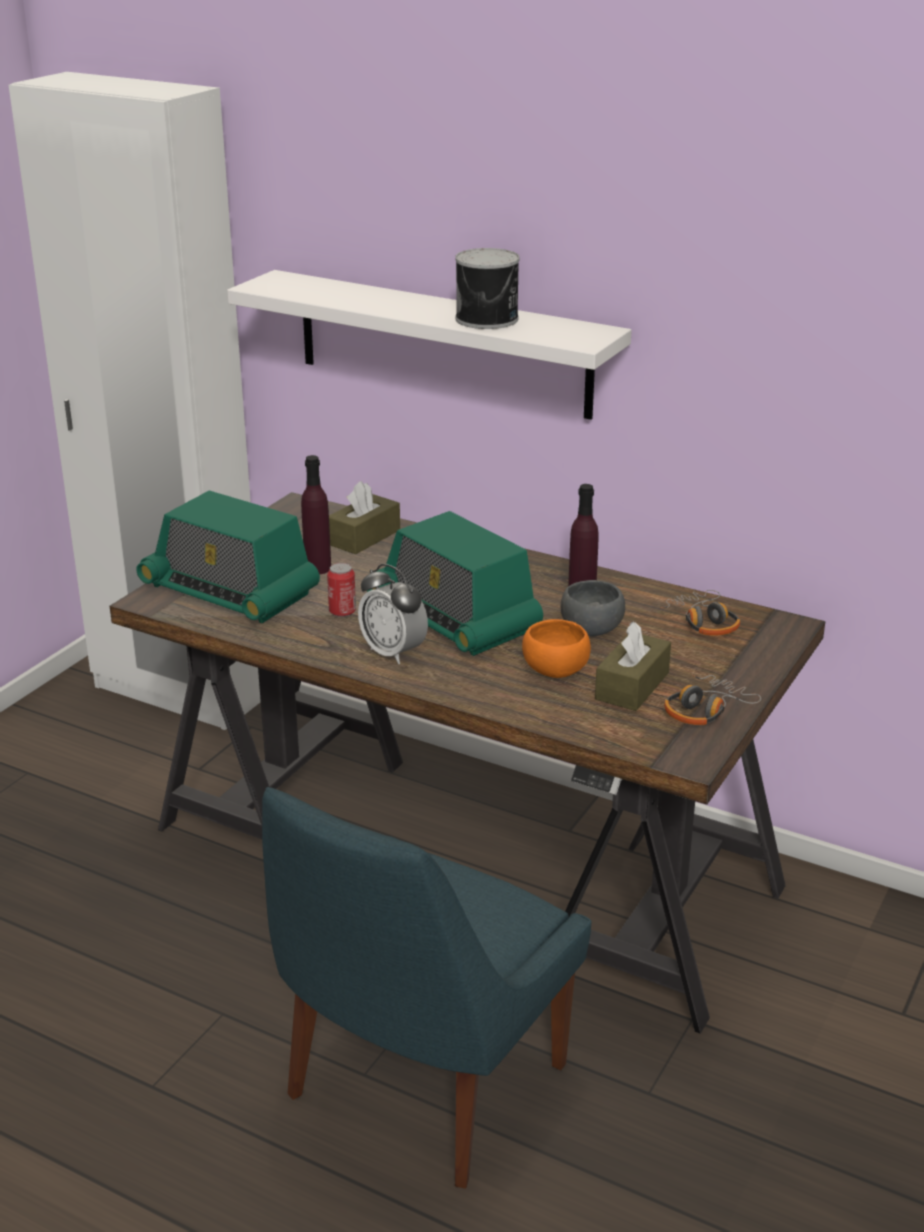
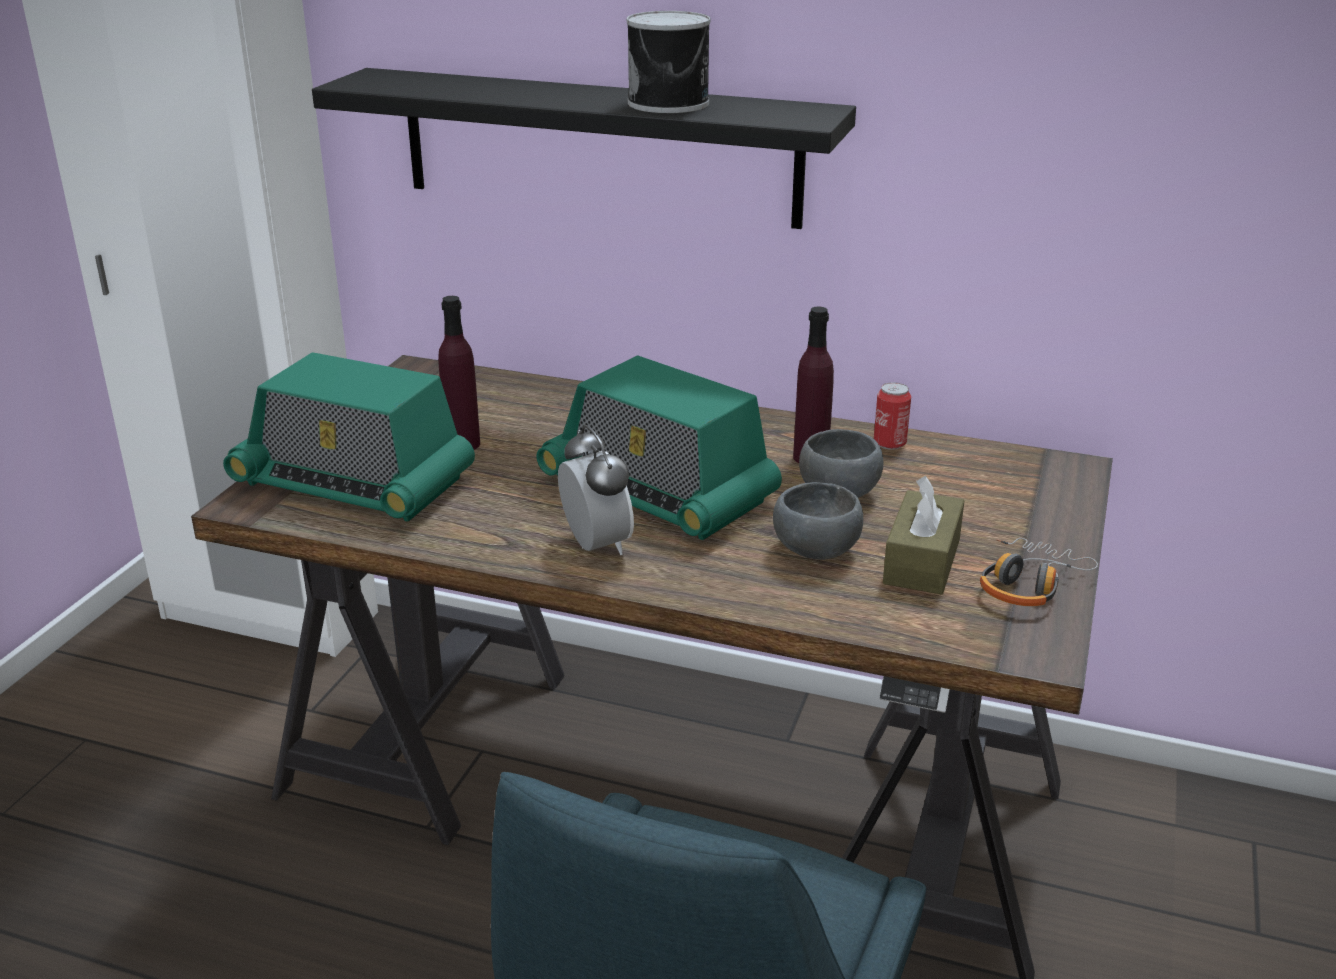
camera: 10 degrees left, 0 degrees up
white shelf [227,270,632,420] -> black shelf [312,68,856,229]
can [327,563,356,617] -> can moved to [874,382,911,450]
brown tissue box [329,481,400,554] -> none
alarm clock [358,564,428,664] -> alarm clock turned 150 degrees counterclockwise [558,425,634,555]
orange bowl [522,619,591,678] -> grey bowl [773,482,863,560]
headphones [660,590,740,636] -> none

